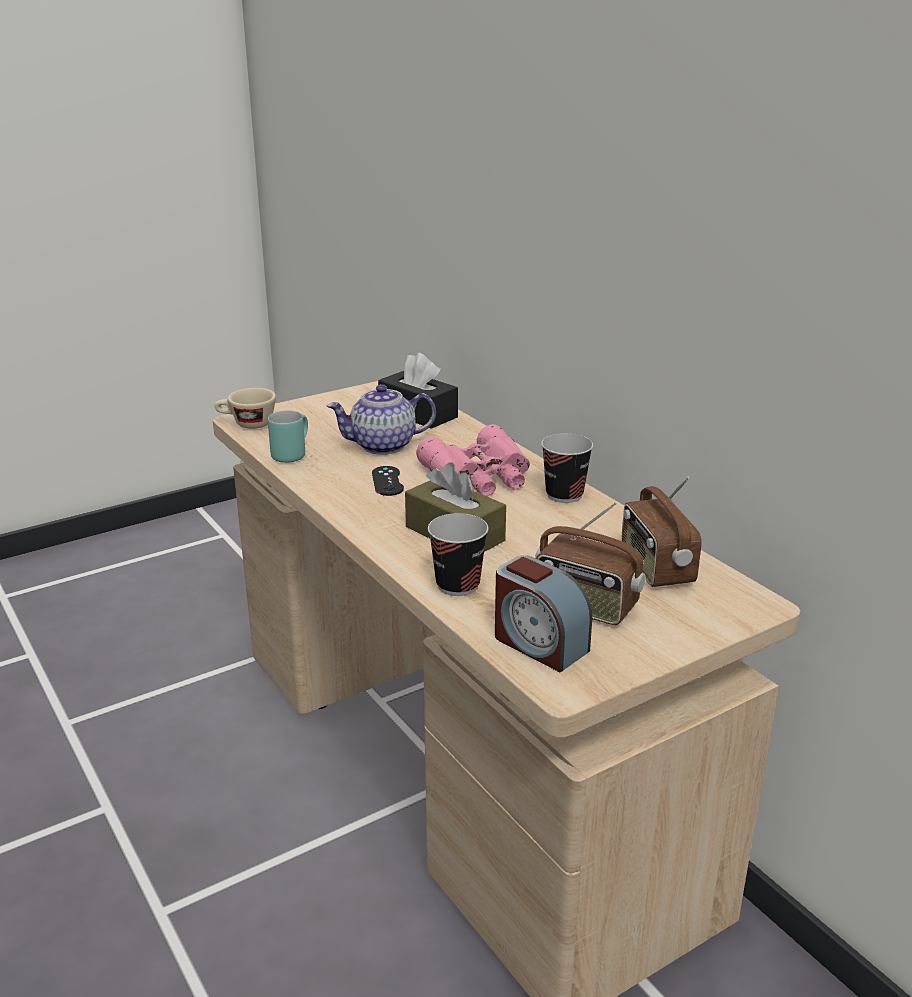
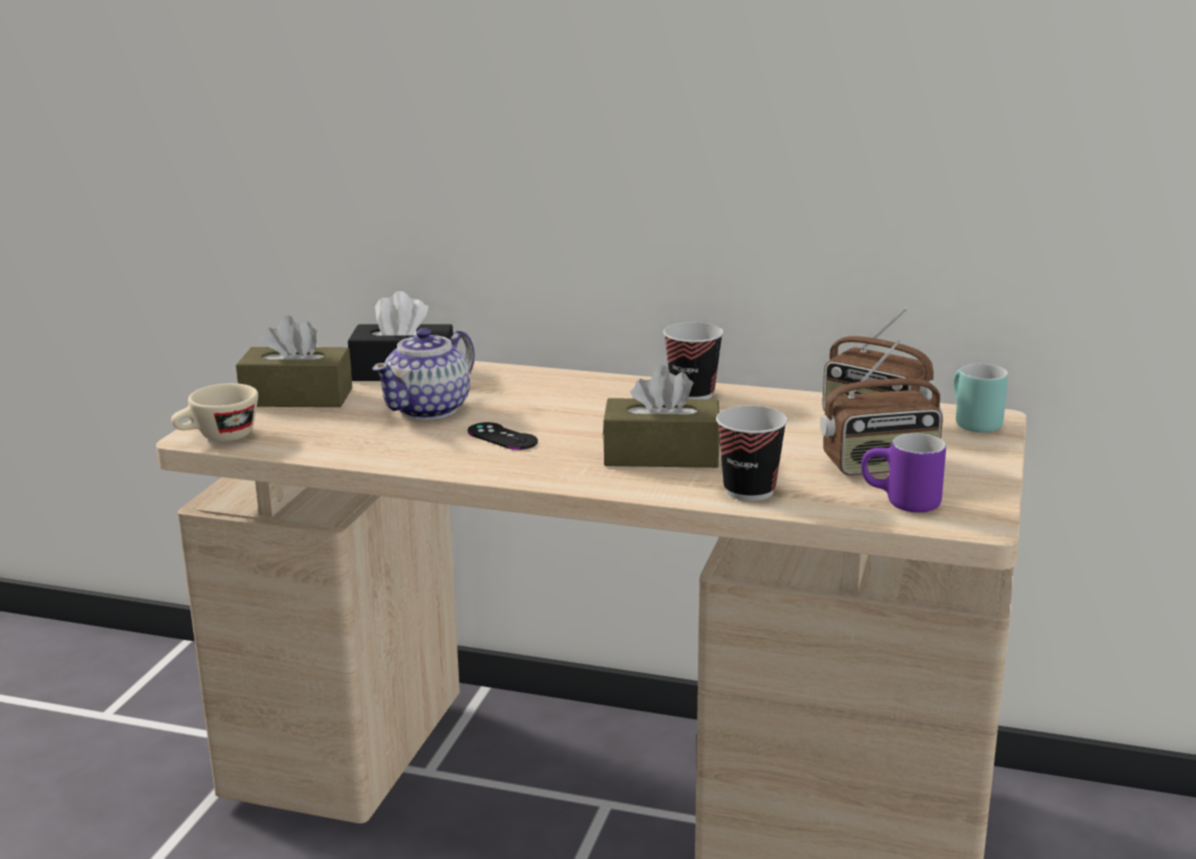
camera: 40 degrees left, 5 degrees down
turquoise mug [268,410,308,463] -> turquoise mug moved to [954,364,1008,433]
pink binoculars [416,424,530,497] -> none
alarm clock [495,555,592,672] -> purple mug [861,433,946,513]
none -> brown tissue box [236,315,352,407]

